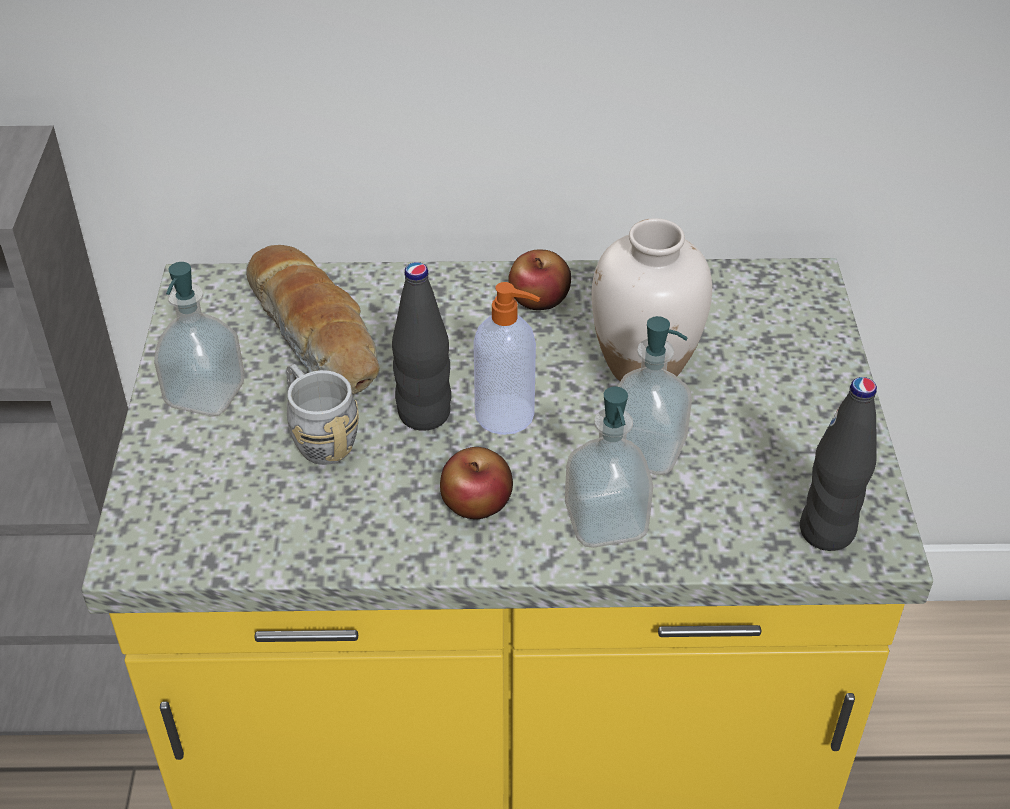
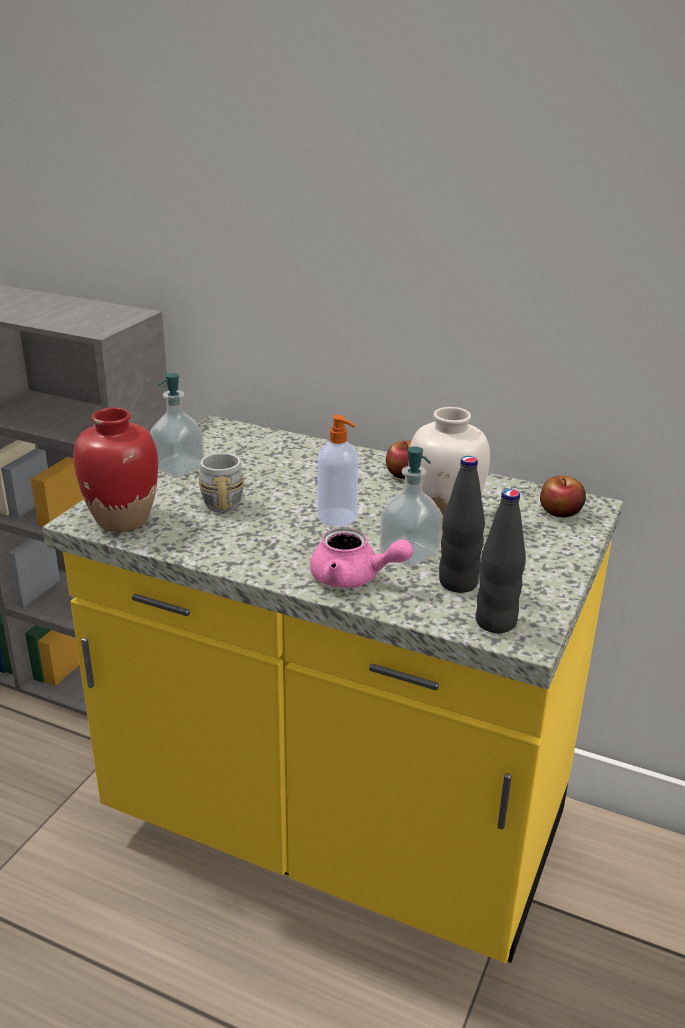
camera: 25 degrees right, 15 degrees down
bread [246,245,380,394] -> none
black bottle [392,262,451,431] -> black bottle moved to [439,456,485,593]
apple [440,447,513,519] -> apple moved to [540,476,586,517]
soap dispenser [565,387,653,548] -> pink teapot [310,528,413,588]
none -> red vase [73,408,158,532]

